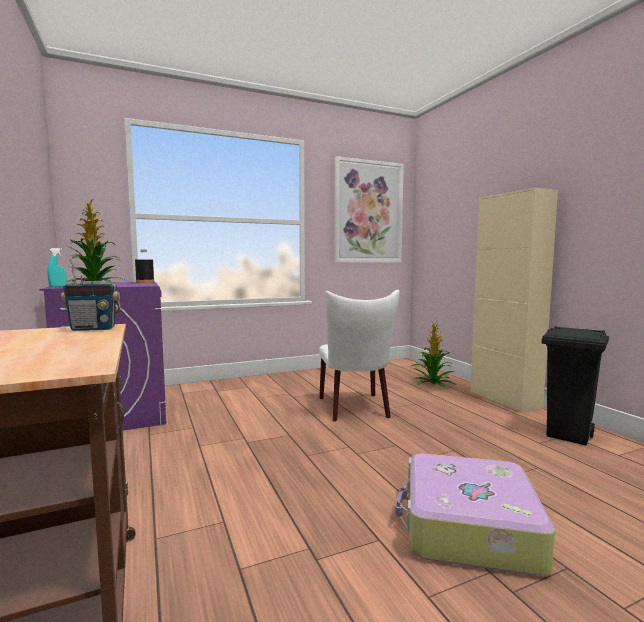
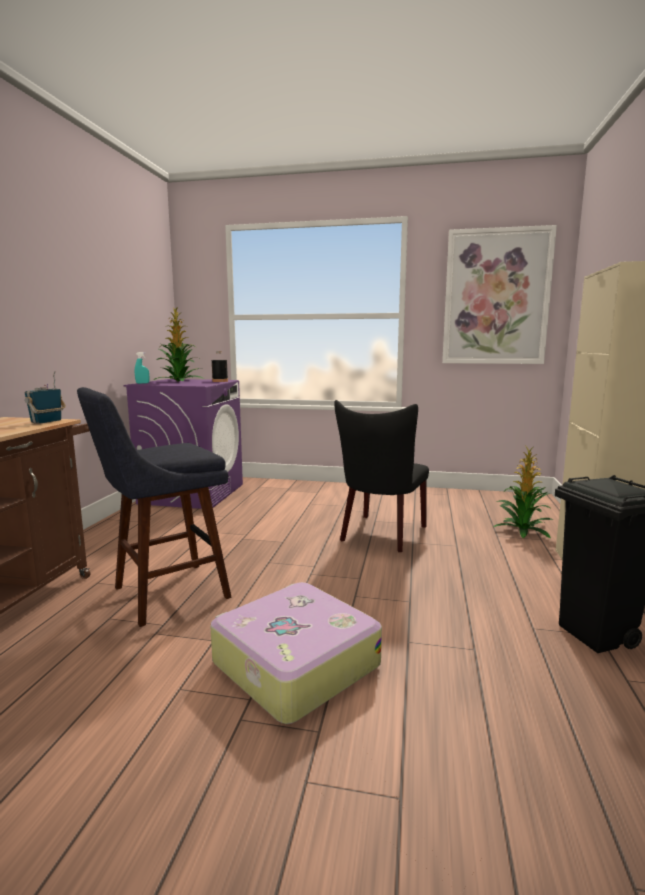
camera: 35 degrees right, 5 degrees up
radio [61,259,121,331] -> radio turned 90 degrees clockwise [25,371,66,424]
white chair [319,290,400,421] -> black chair [334,400,429,552]
none -> blue stool [77,387,232,627]

